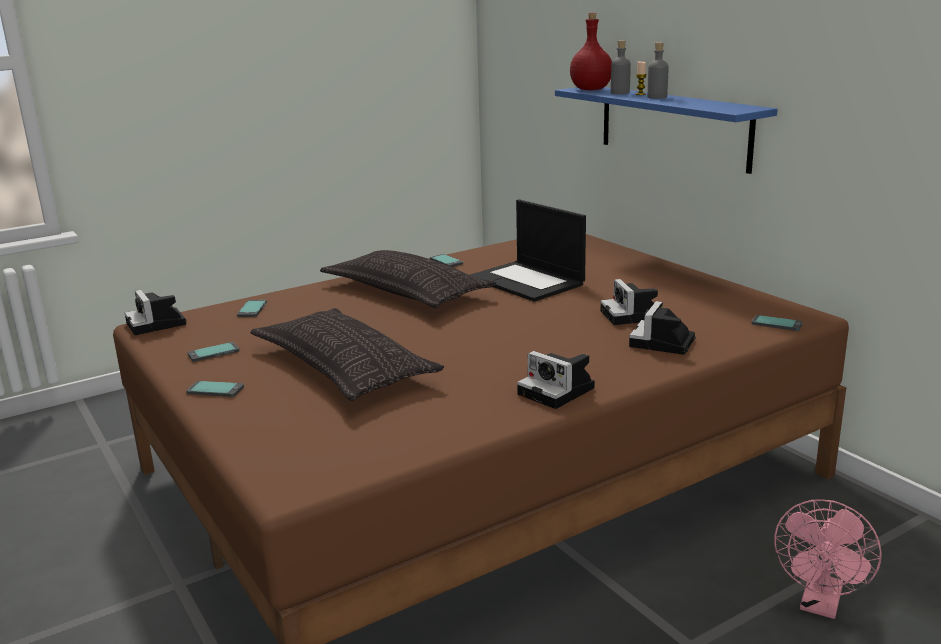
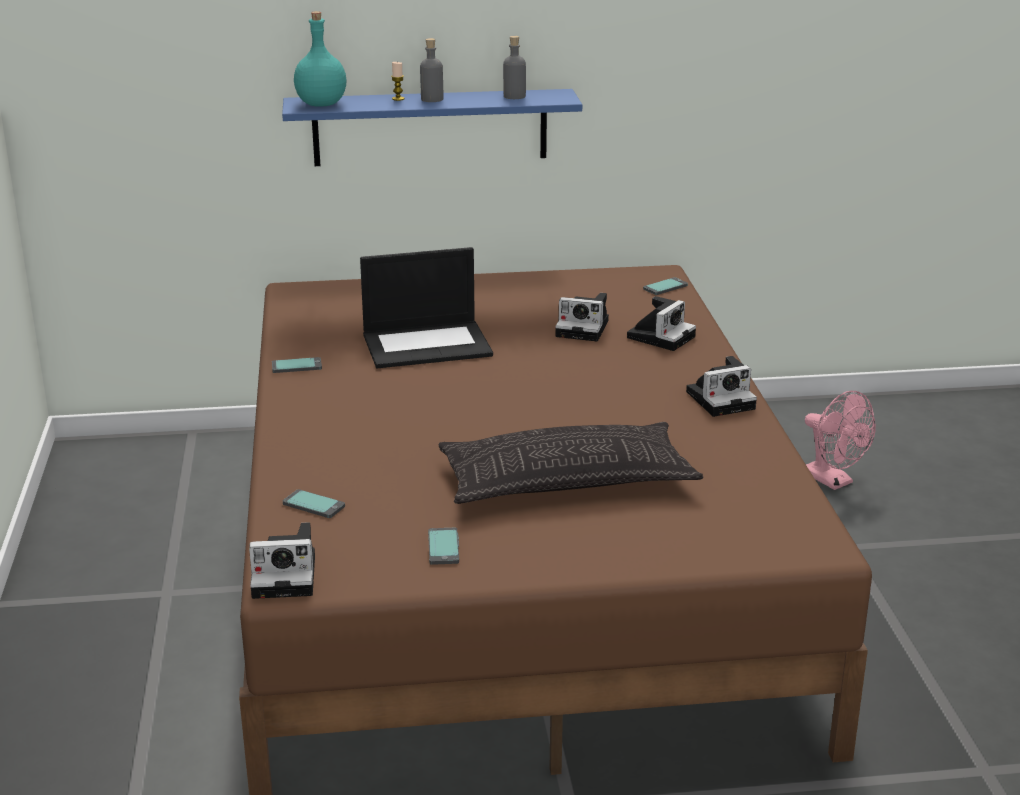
camera: 65 degrees left, 5 degrees up
phone [186,381,244,397] -> none
pillow [320,250,496,308] -> none
red bottle [570,13,612,90] -> turquoise bottle [294,11,347,107]
grey bottle [611,40,631,94] -> grey bottle moved to [503,36,526,99]
camera [629,301,695,355] -> camera turned 105 degrees counterclockwise [627,296,696,351]

